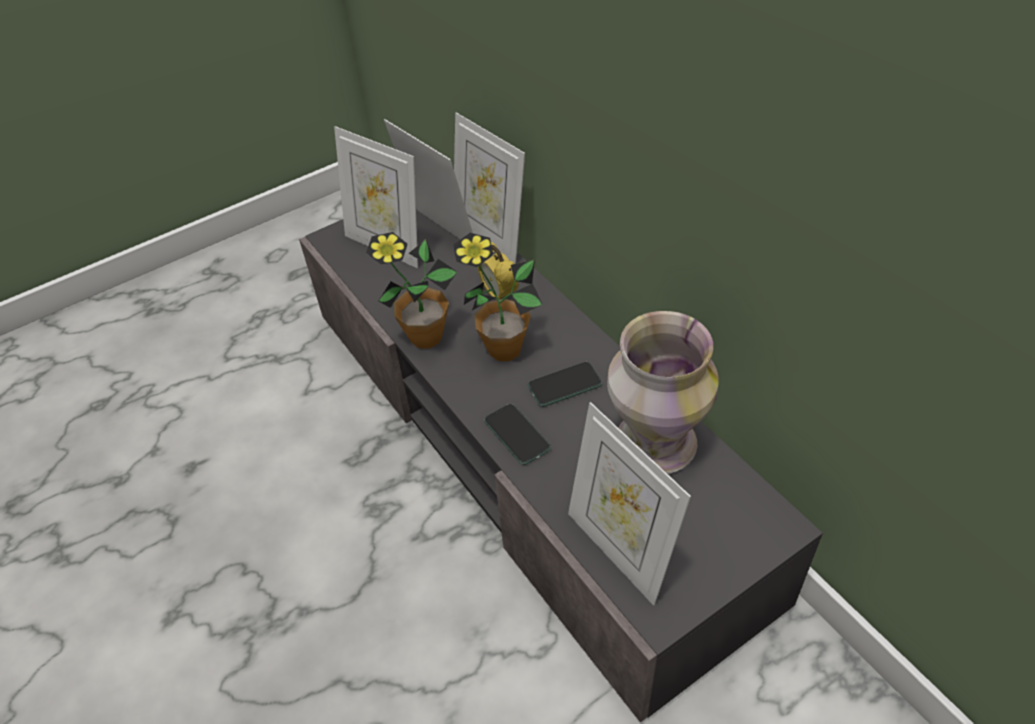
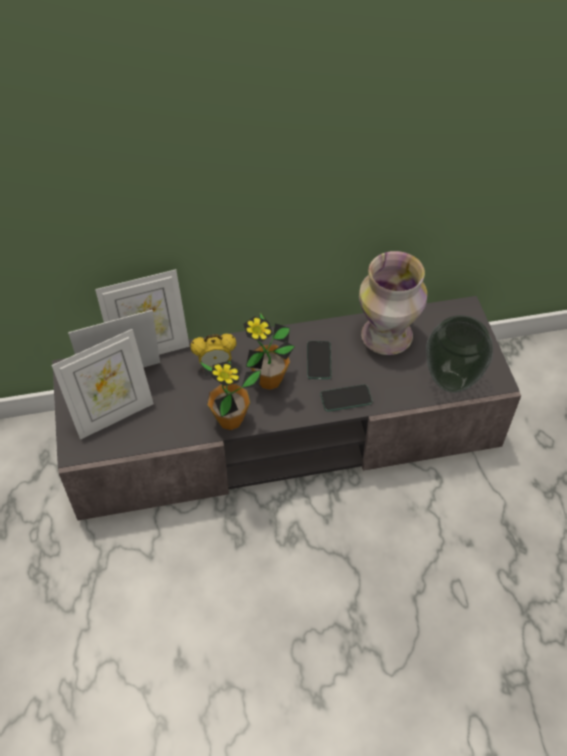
camera: 70 degrees left, 5 degrees up
picture frame [568,402,691,606] -> vase [426,315,493,393]

